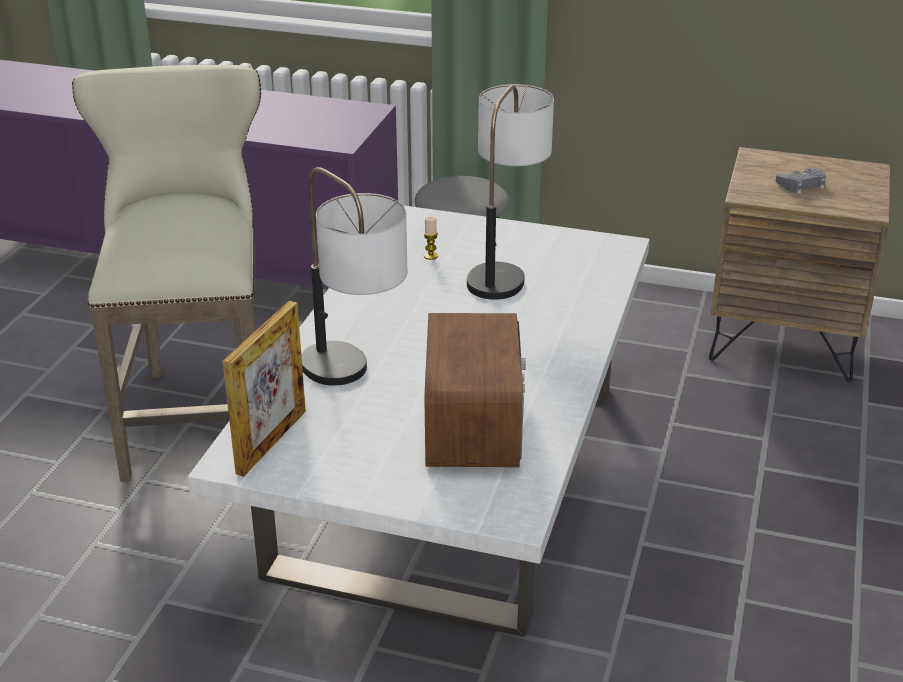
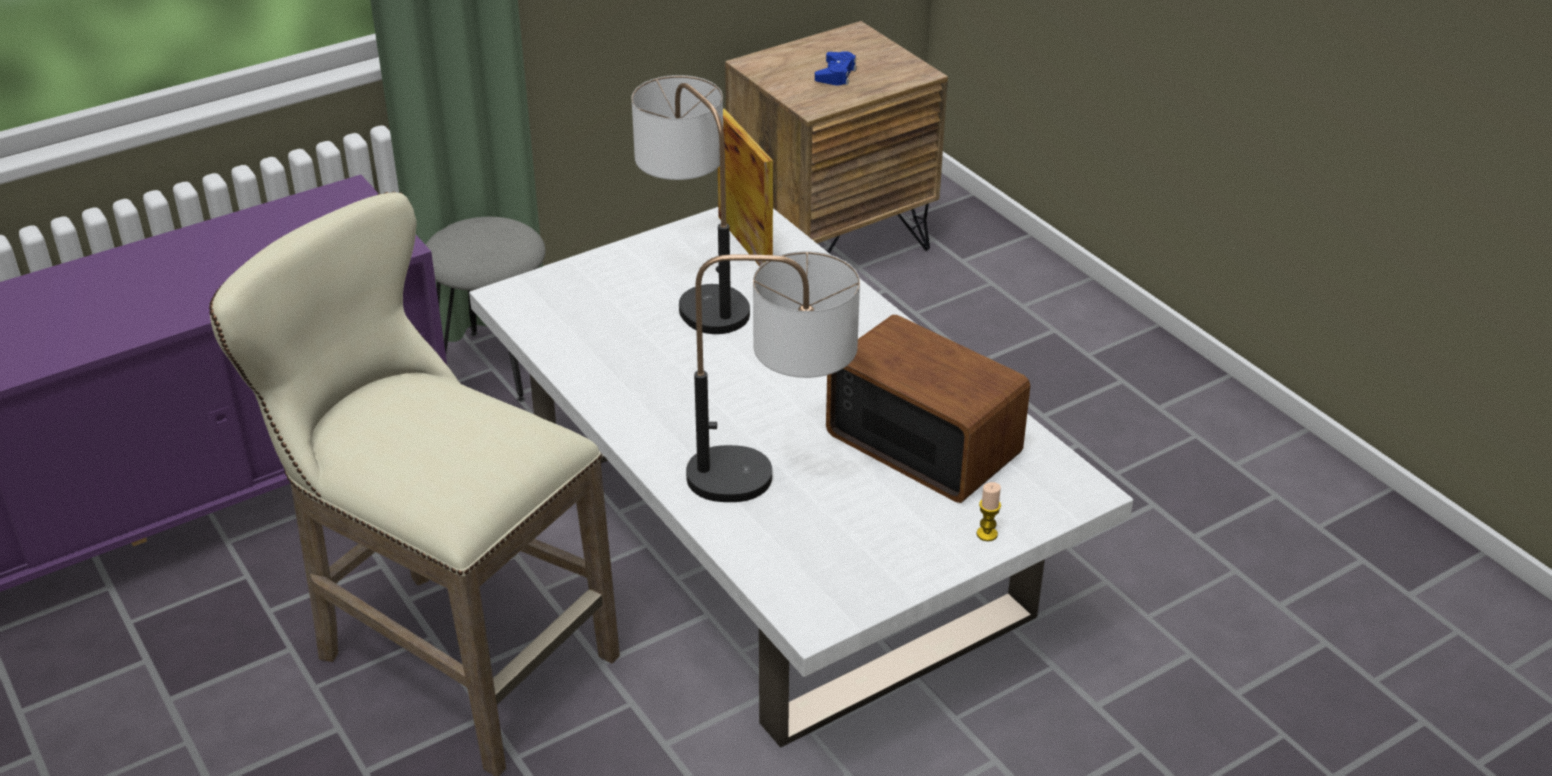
camera: 50 degrees left, 5 degrees up
picture frame [223,301,306,477] -> picture frame moved to [718,108,773,266]
candle [423,216,438,260] -> candle moved to [977,482,1001,541]
grey game controller [775,167,826,194] -> blue game controller [815,51,857,86]

